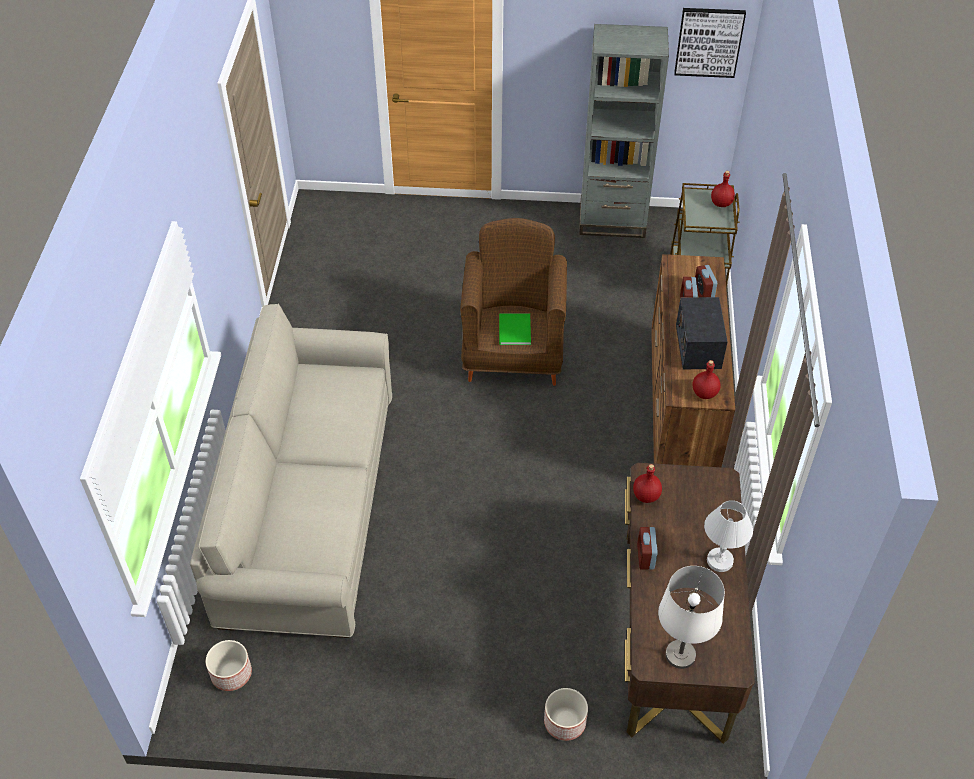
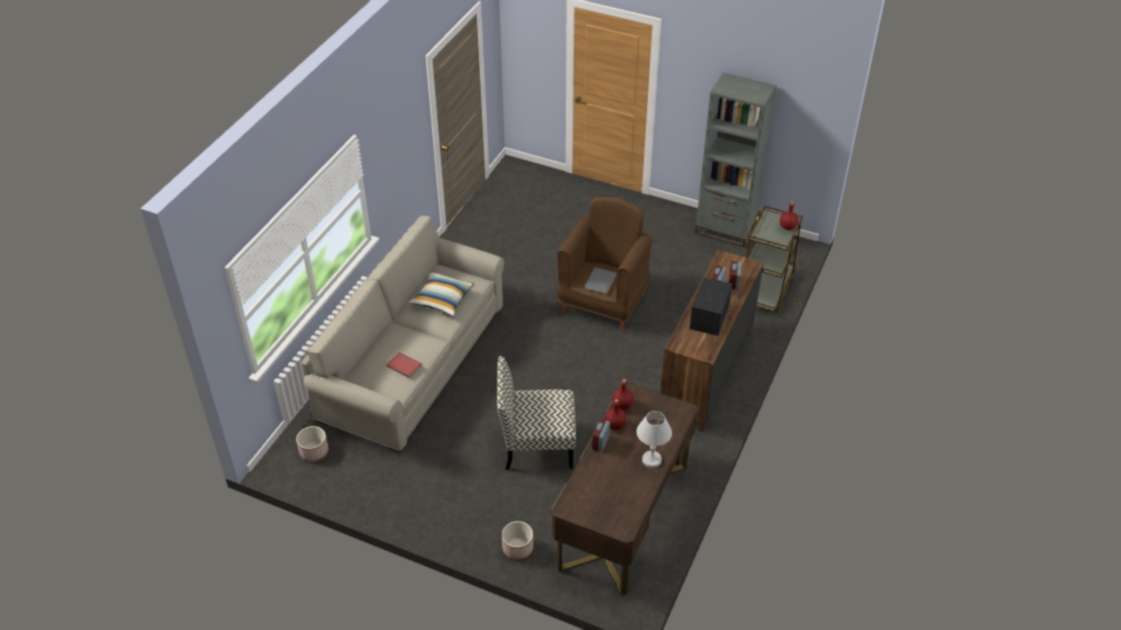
camera: 20 degrees right, 5 degrees down
green book [499,314,531,345] -> grey book [584,267,616,294]
white table lamp [658,566,725,669] -> none
picture [674,8,746,78] -> none
red bottle [692,360,721,399] -> red bottle moved to [605,399,626,430]
none -> red book [386,352,423,378]
none -> pillow [409,271,475,316]
none -> chair [497,356,576,470]

